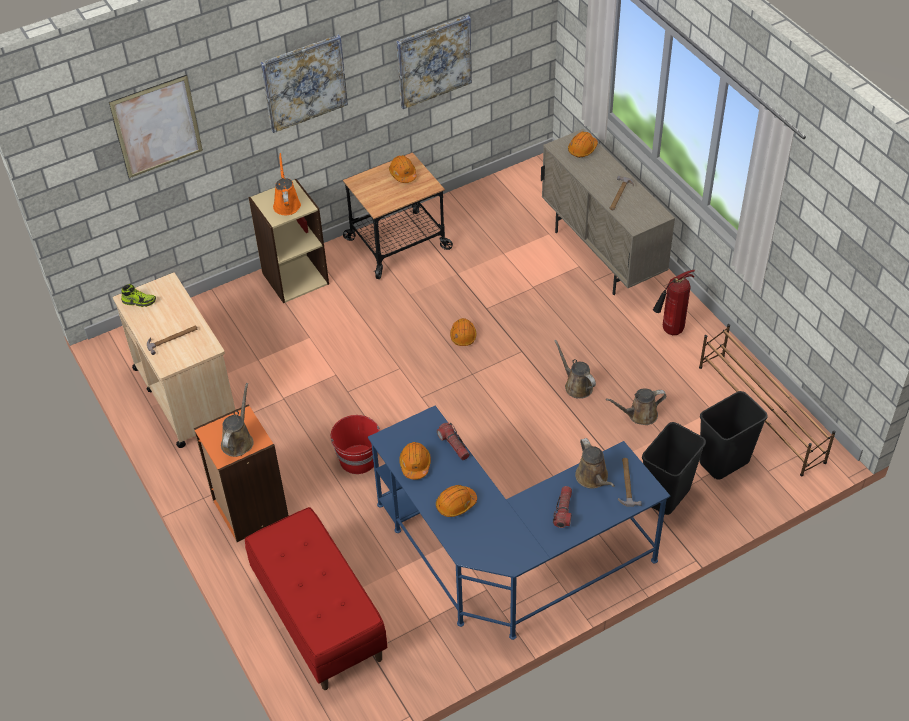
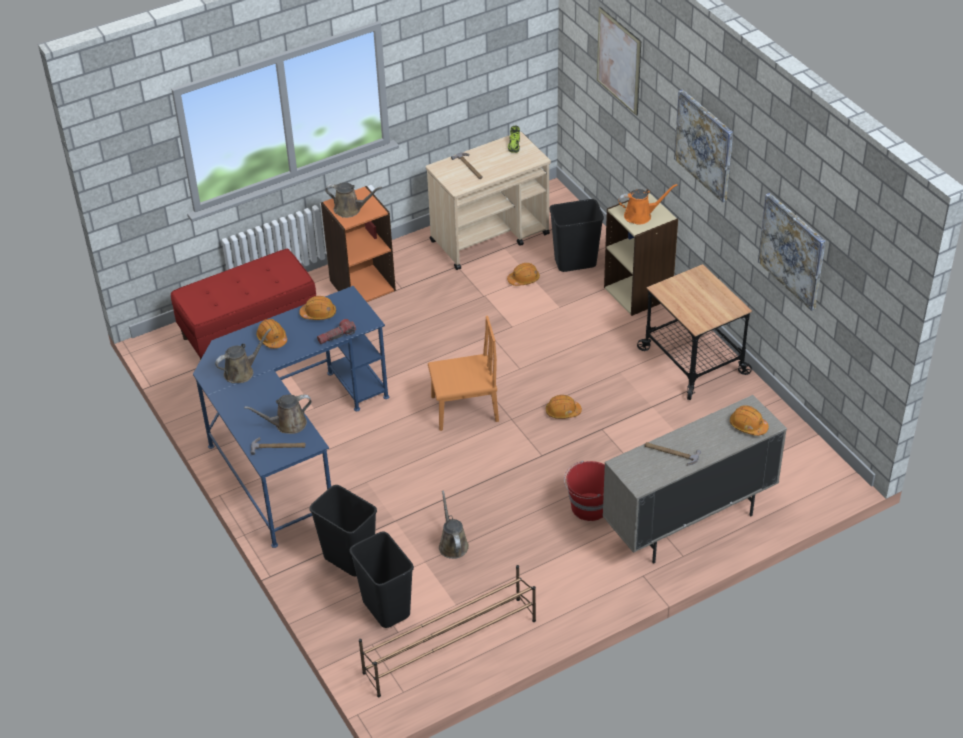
camera: 90 degrees right, 5 degrees down
red bucket [331,415,381,474] -> red bucket moved to [564,461,605,521]
orange hard hat [389,155,417,183] -> orange hard hat moved to [507,263,540,286]
flashlight [553,486,572,528] -> none
brown watering can [554,340,596,399] -> brown watering can moved to [215,328,272,383]
fire extinguisher [653,270,695,335] -> none
none -> orange chair [428,316,499,431]
none -> black trash can [549,199,604,272]

